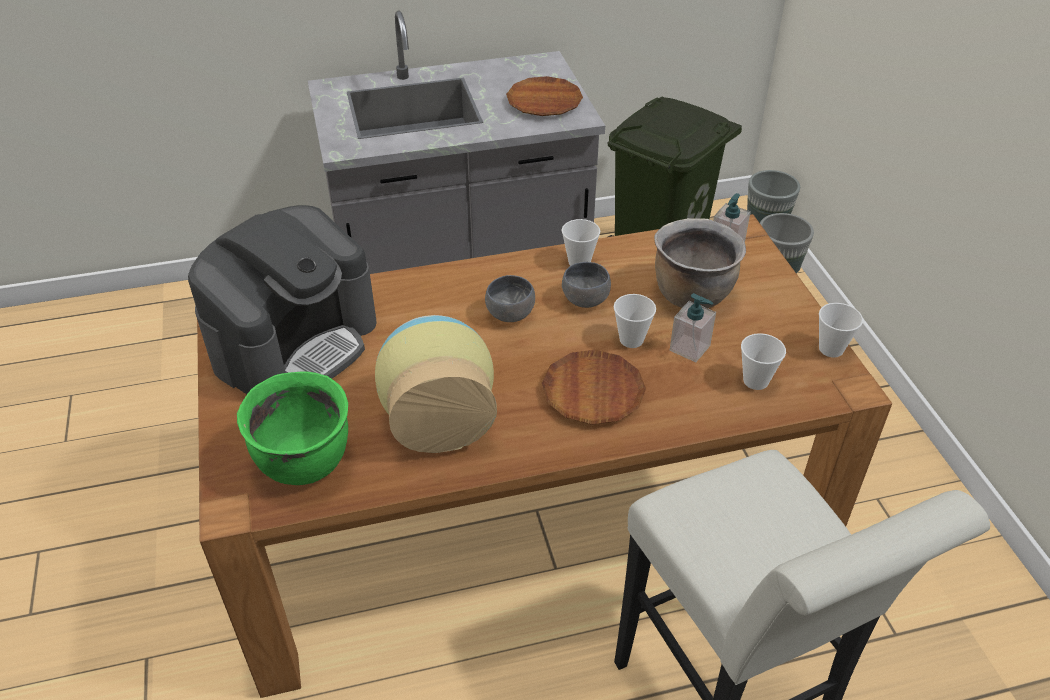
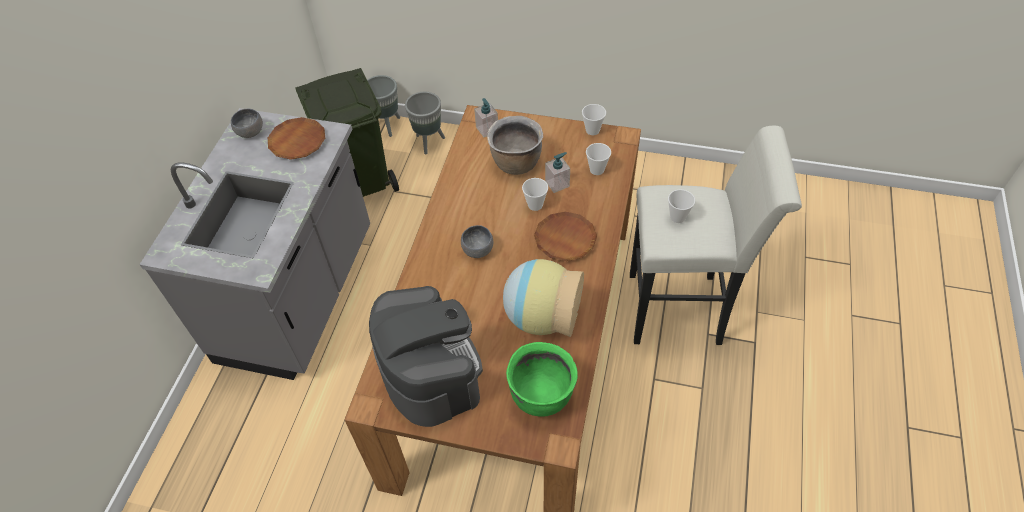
camera: 60 degrees left, 10 degrees up
cup [562,219,600,266] -> cup moved to [668,189,695,223]
grey bowl [562,262,611,308] -> grey bowl moved to [231,109,263,138]

